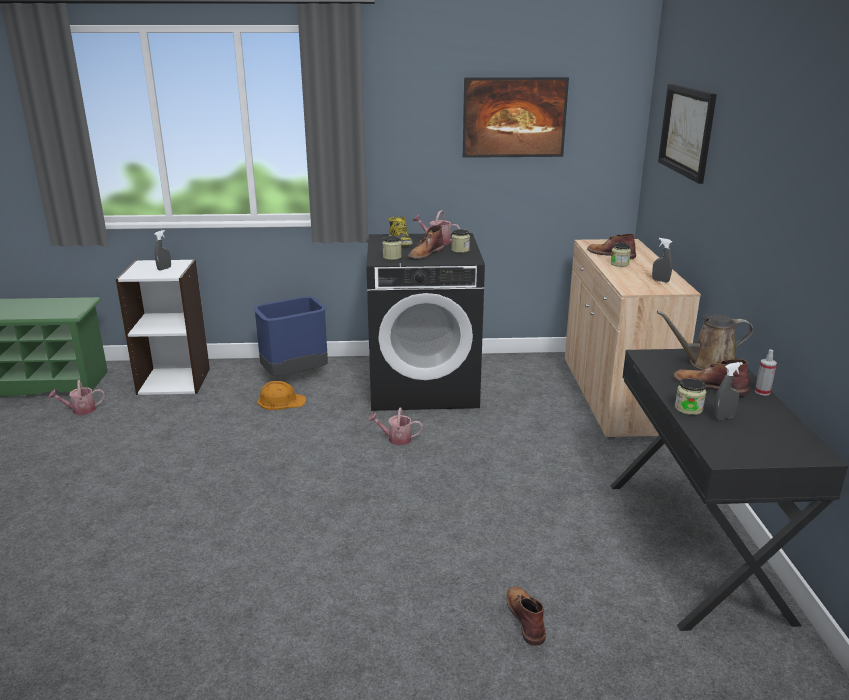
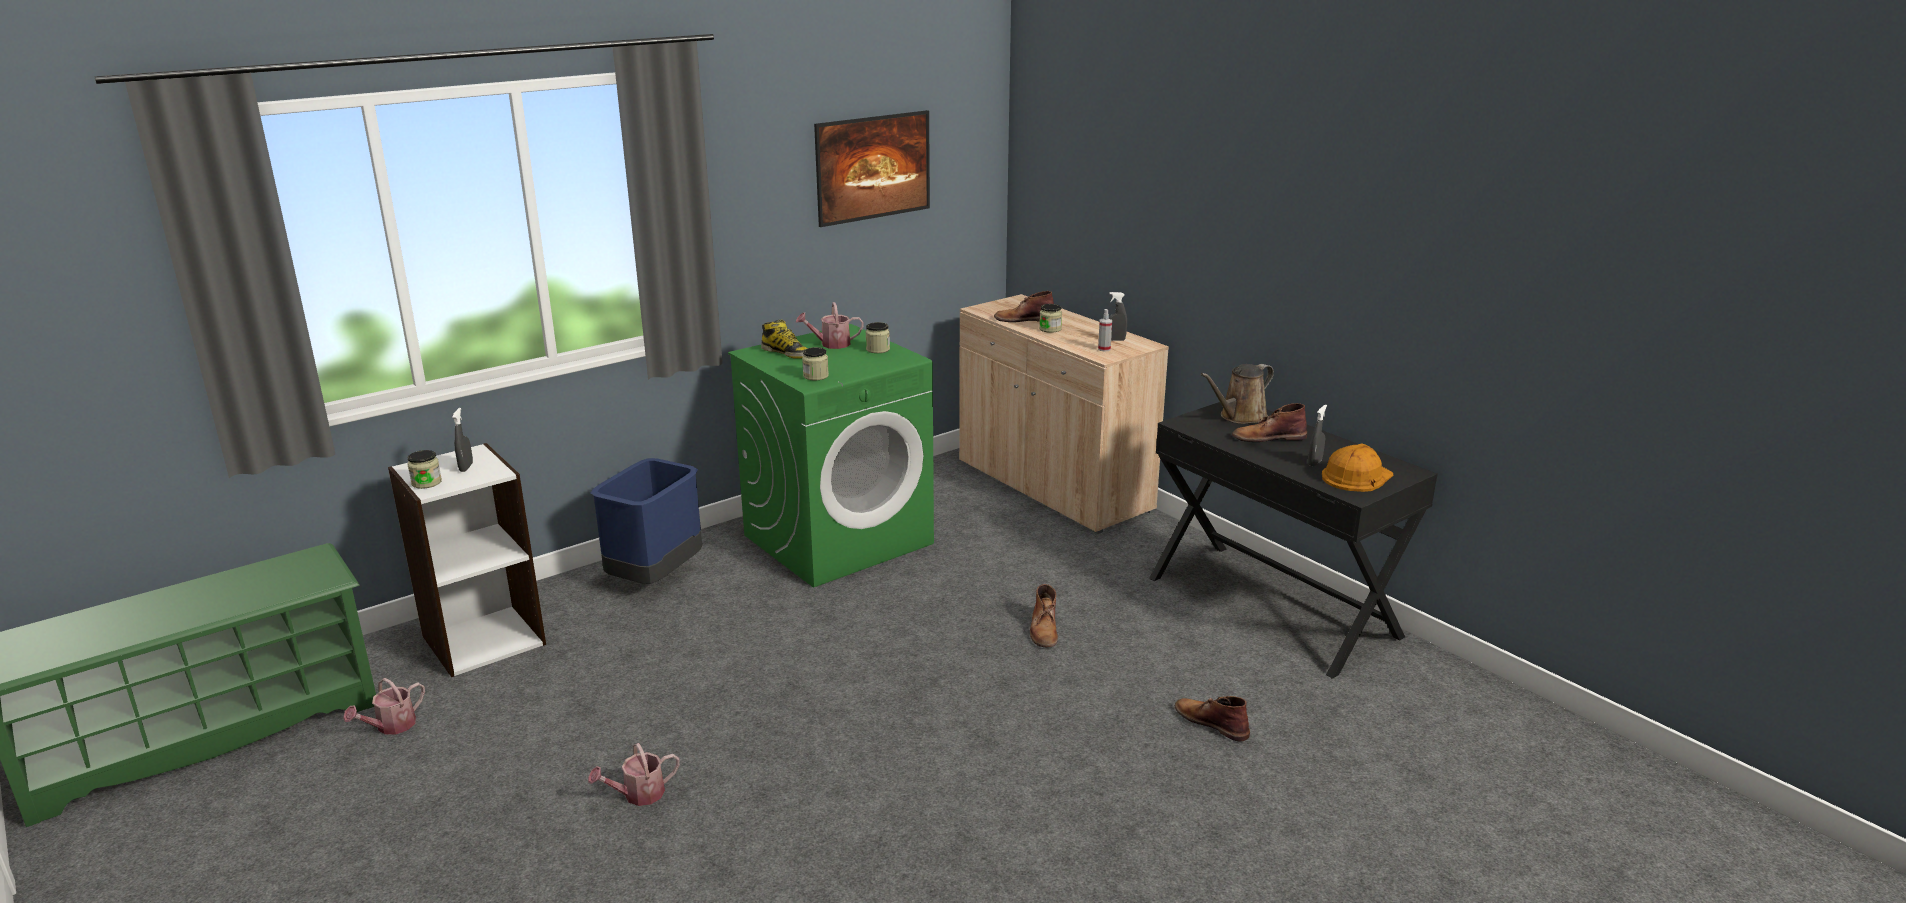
camera: 35 degrees left, 0 degrees up
orange hard hat [258,381,306,410] -> orange hard hat moved to [1322,444,1393,492]
black washing machine [366,233,485,411] -> green washing machine [728,324,934,587]
watering can [368,407,423,445] -> watering can moved to [588,743,680,806]
brown boot [408,225,445,260] -> brown boot moved to [1030,584,1058,647]
picture [658,84,717,184] -> none
jar [675,378,706,415] -> jar moved to [408,450,442,489]
spray bottle [755,349,777,396] -> spray bottle moved to [1098,309,1112,351]

